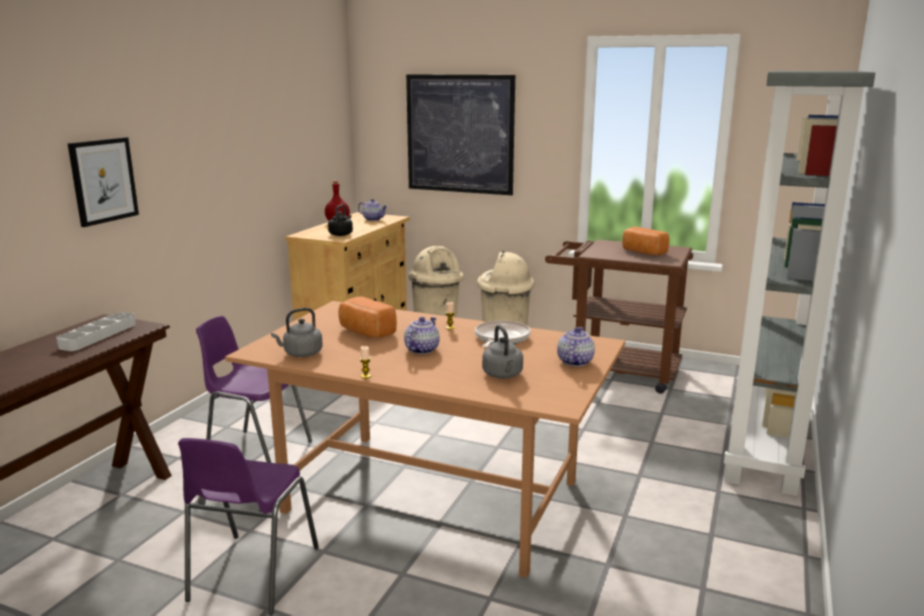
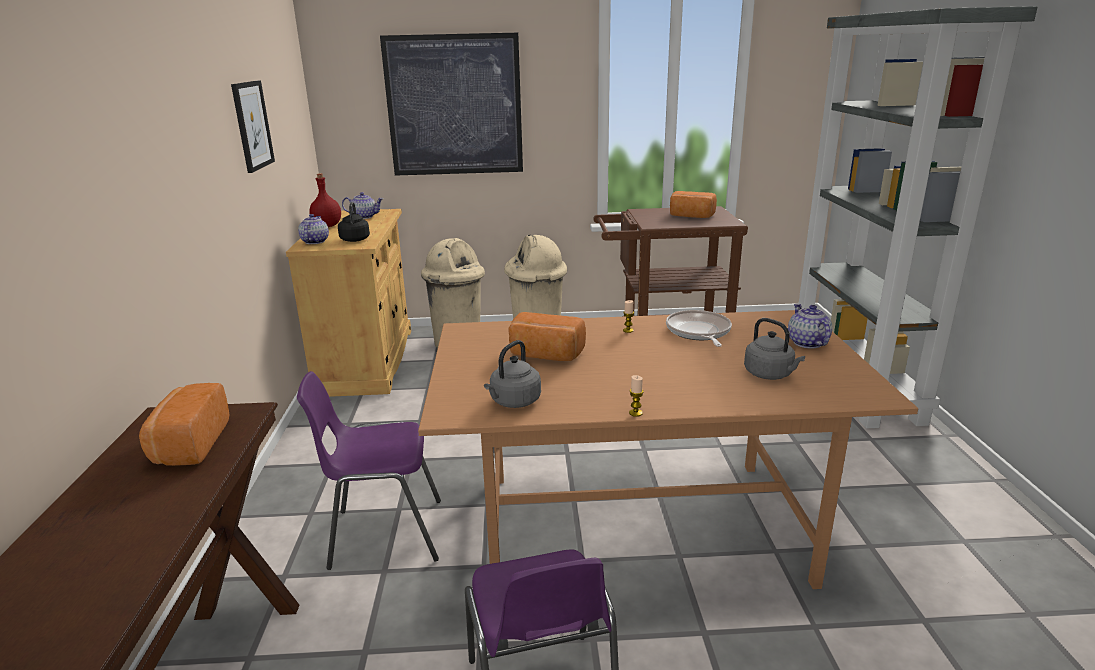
camera: 25 degrees left, 5 degrees up
grey tray [56,312,136,351] -> bread [139,383,229,466]
picture [68,137,139,227] -> picture moved to [231,80,275,173]
teapot [404,317,440,354] -> teapot moved to [298,214,329,244]

